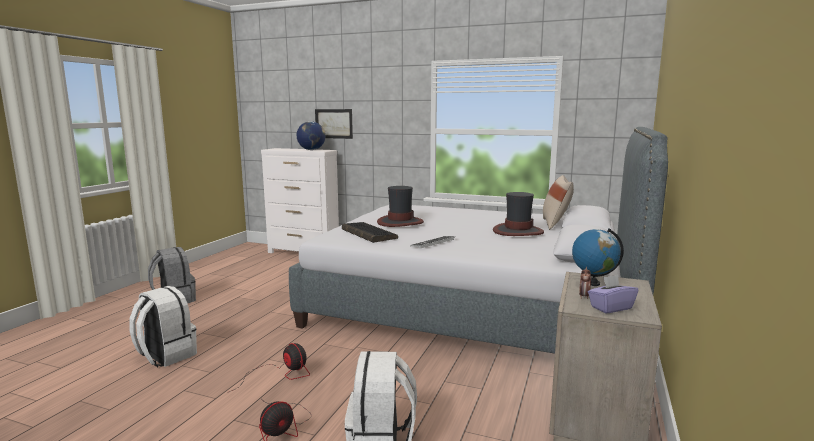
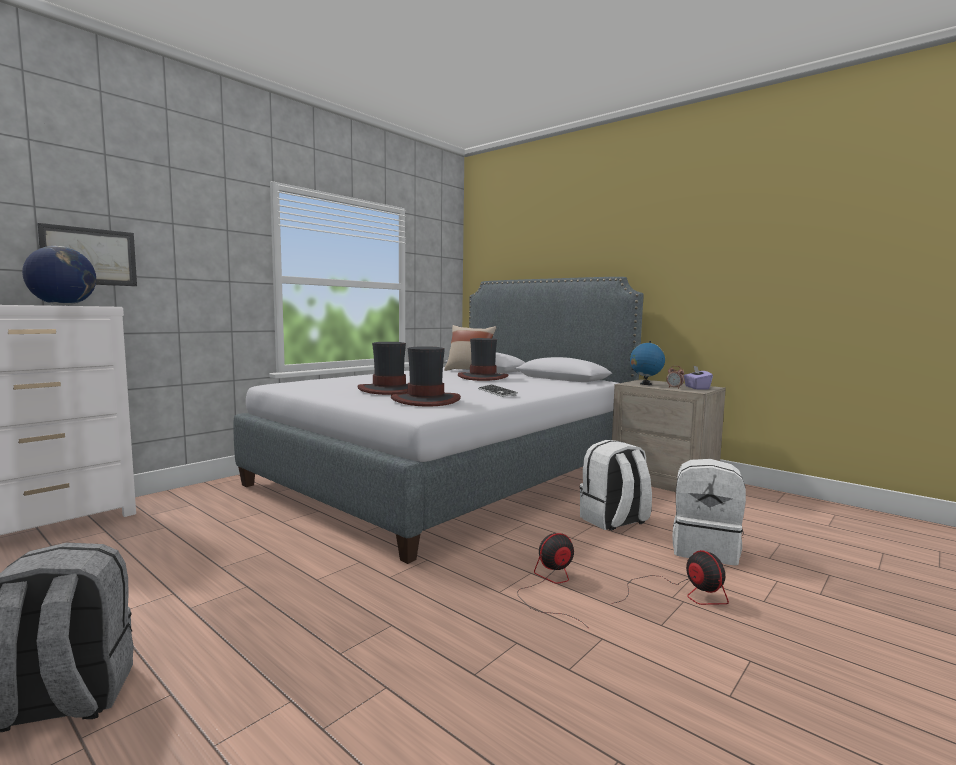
camera: 70 degrees left, 5 degrees down
white backpack [129,286,197,368] -> white backpack moved to [580,440,652,531]
keyboard [342,222,398,243] -> hat [391,347,461,407]

